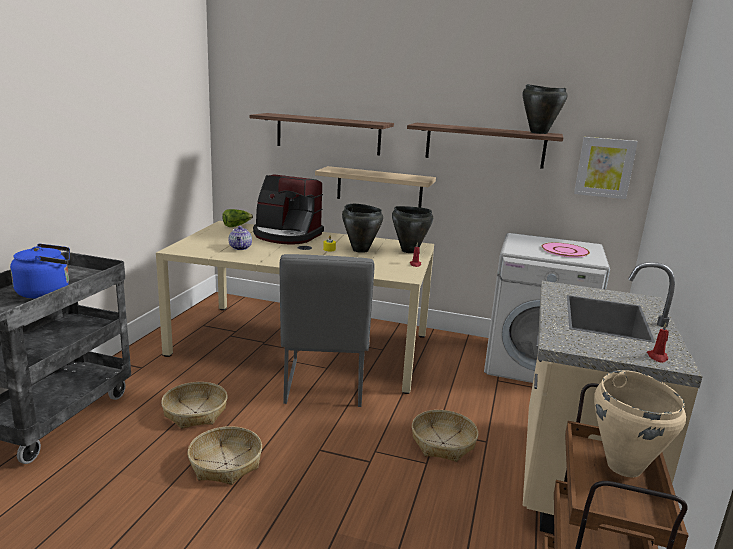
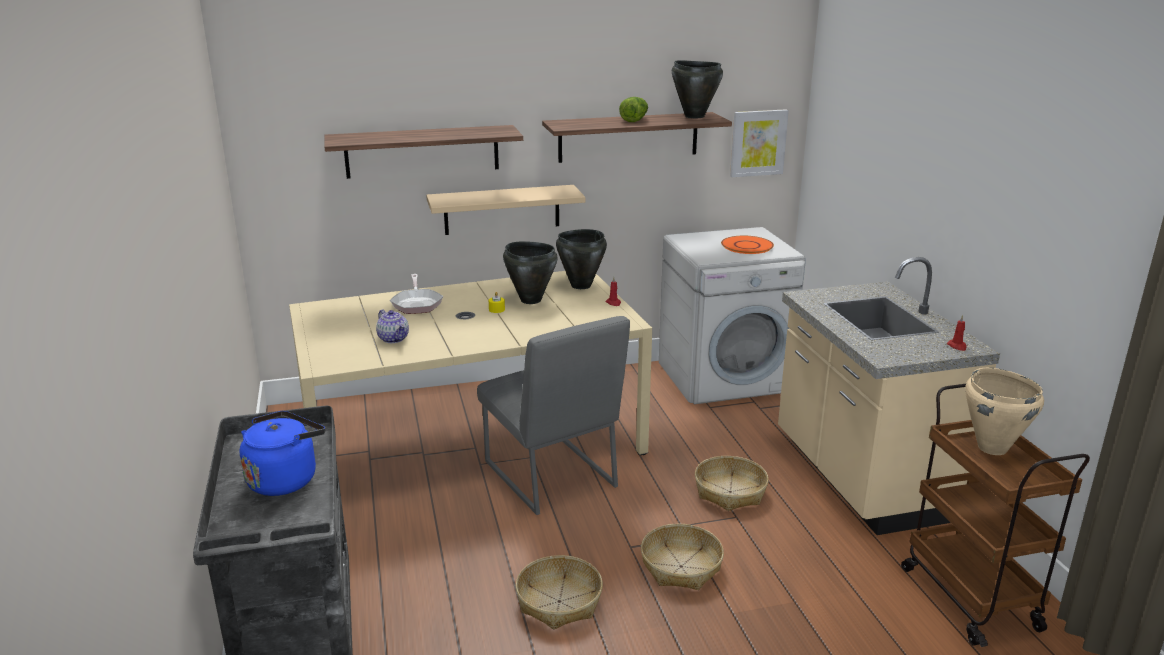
camera: 30 degrees left, 5 degrees up
basket [161,382,228,429] -> basket moved to [641,524,724,590]
lettuce [222,209,253,227] -> lettuce moved to [619,97,648,122]
coffee machine [253,174,324,244] -> frying pan [390,274,443,314]
pink plate [542,243,590,258] -> orange plate [721,236,774,254]

